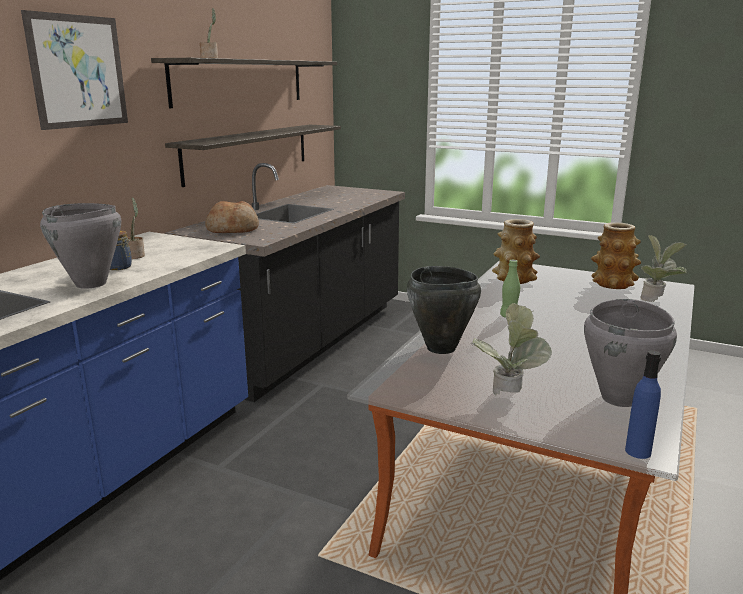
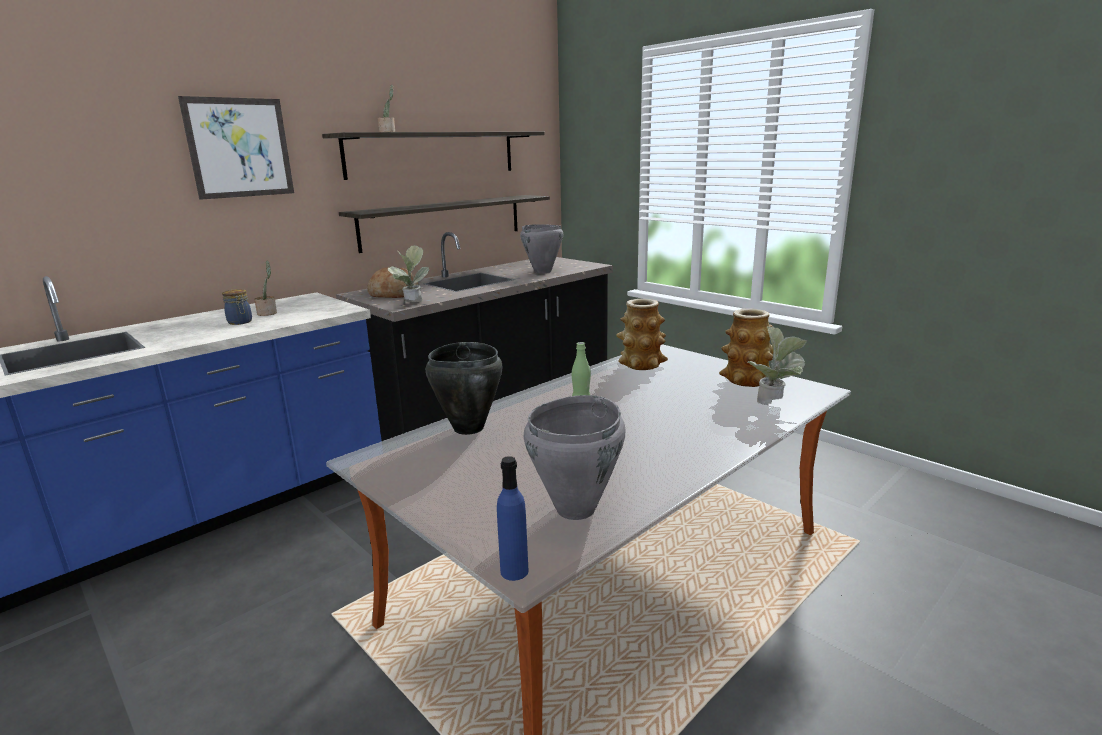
camera: 20 degrees right, 0 degrees up
grey cooking pot [40,203,121,289] -> grey cooking pot moved to [520,224,563,273]
potted plant [472,303,552,395] -> potted plant moved to [388,245,429,303]

